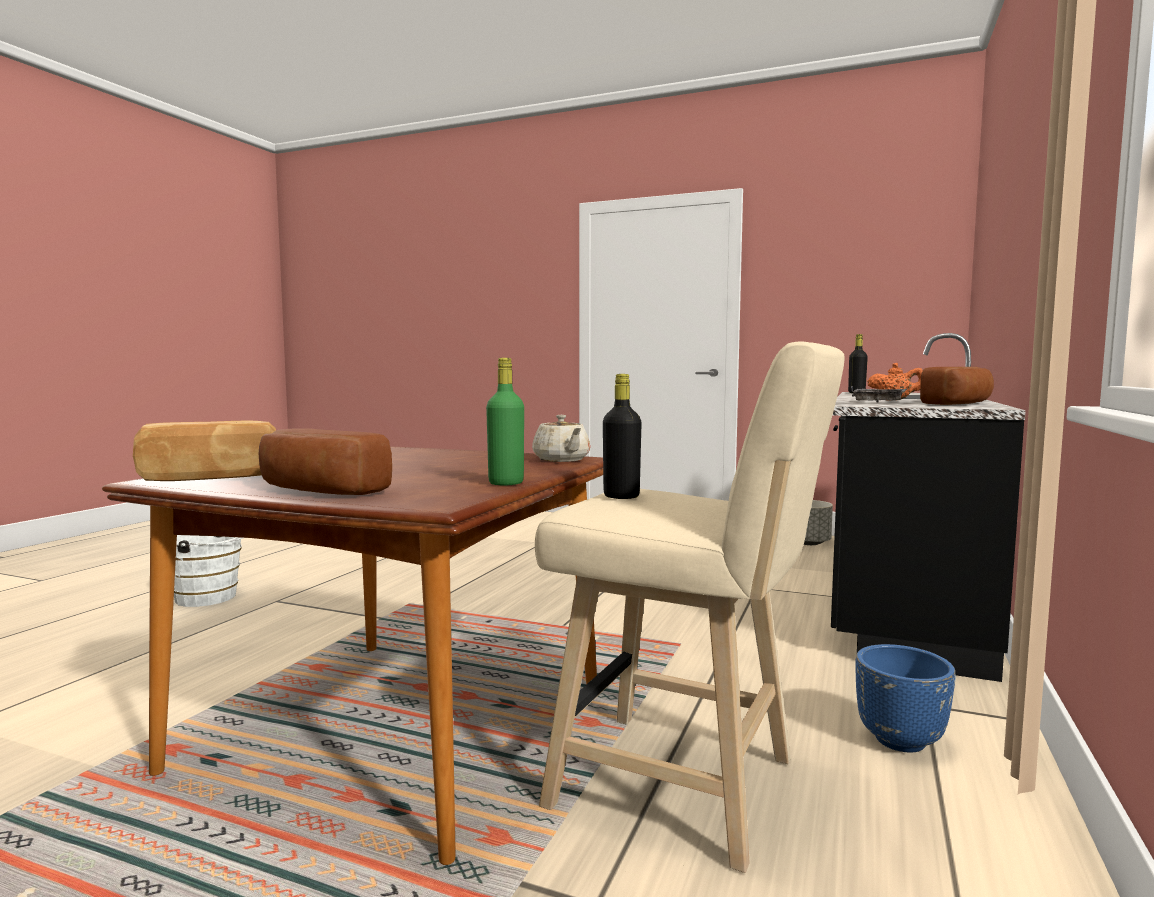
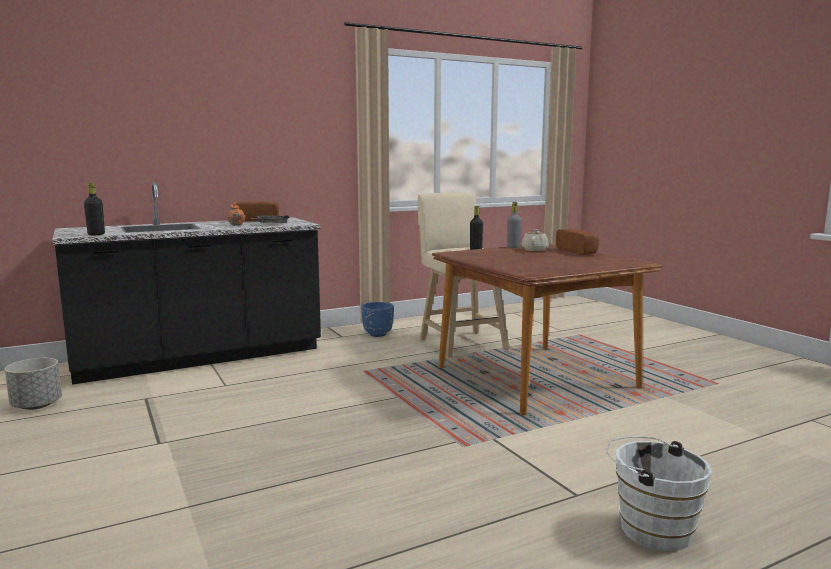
camera: 140 degrees left, 5 degrees up
bread [133,421,276,481] -> none
green bottle [486,358,524,486] -> grey bottle [507,202,522,248]
beige teapot [532,415,590,462] -> beige teapot moved to [522,229,549,251]

